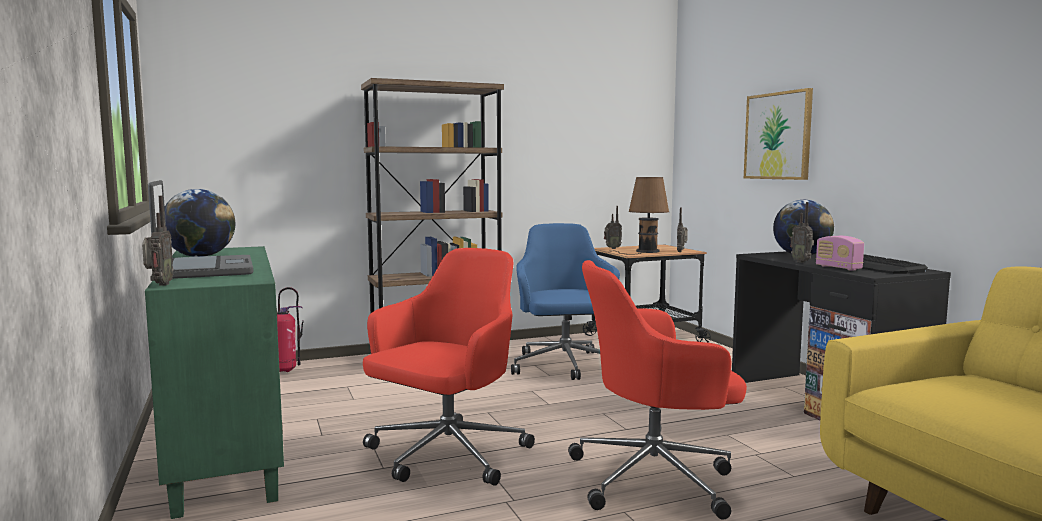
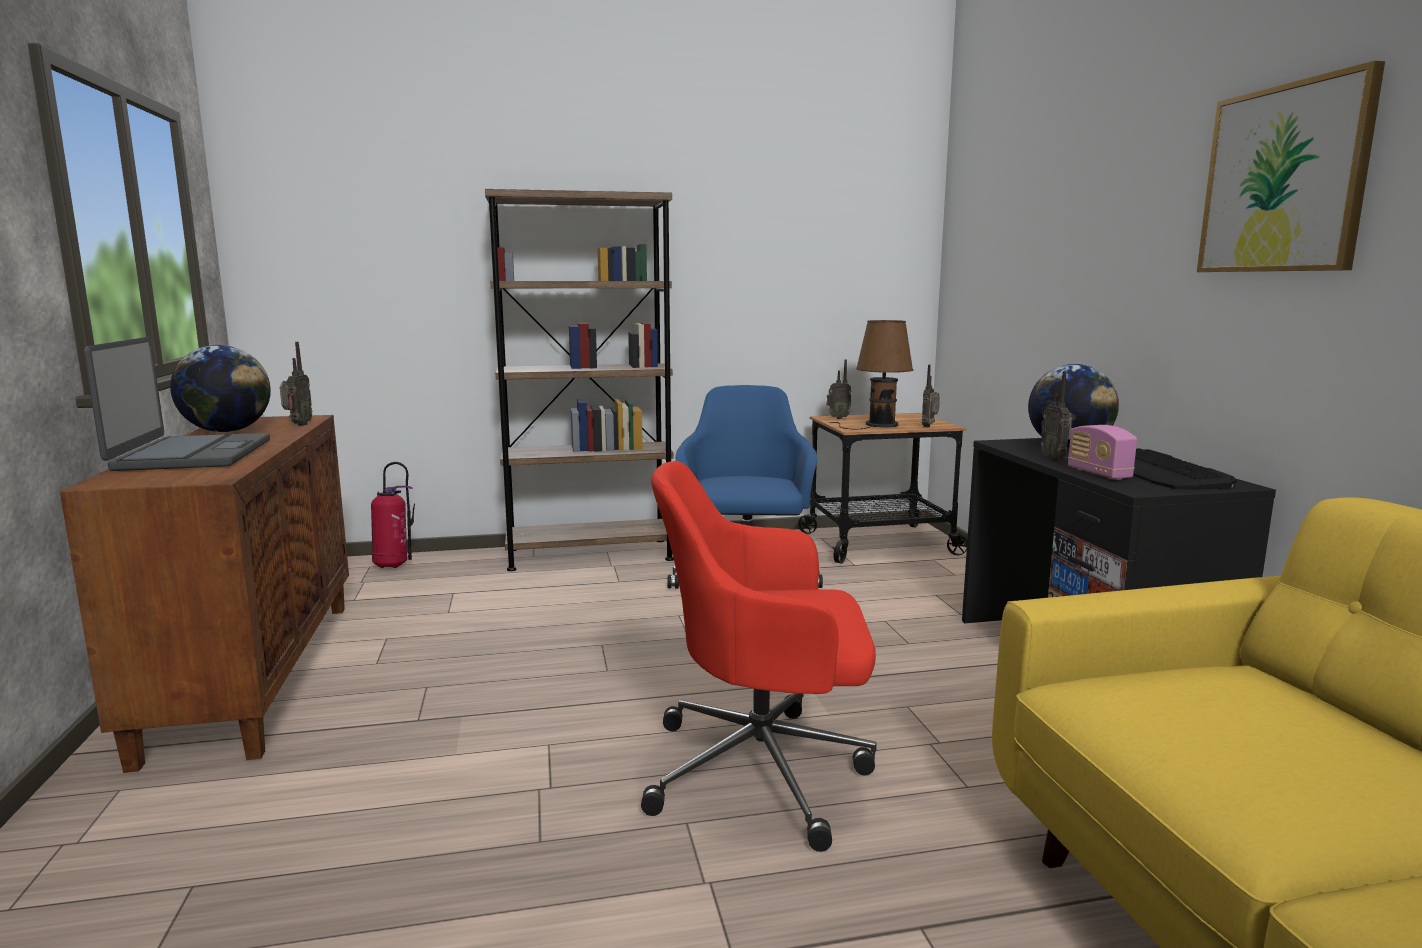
camera: 10 degrees right, 5 degrees up
radio [142,196,173,286] -> radio moved to [280,342,312,426]
green cabinet [145,246,284,519] -> brown cabinet [60,415,349,773]
red office chair [363,248,535,486] -> none
picture [744,88,813,180] -> picture moved to [1197,61,1385,272]

